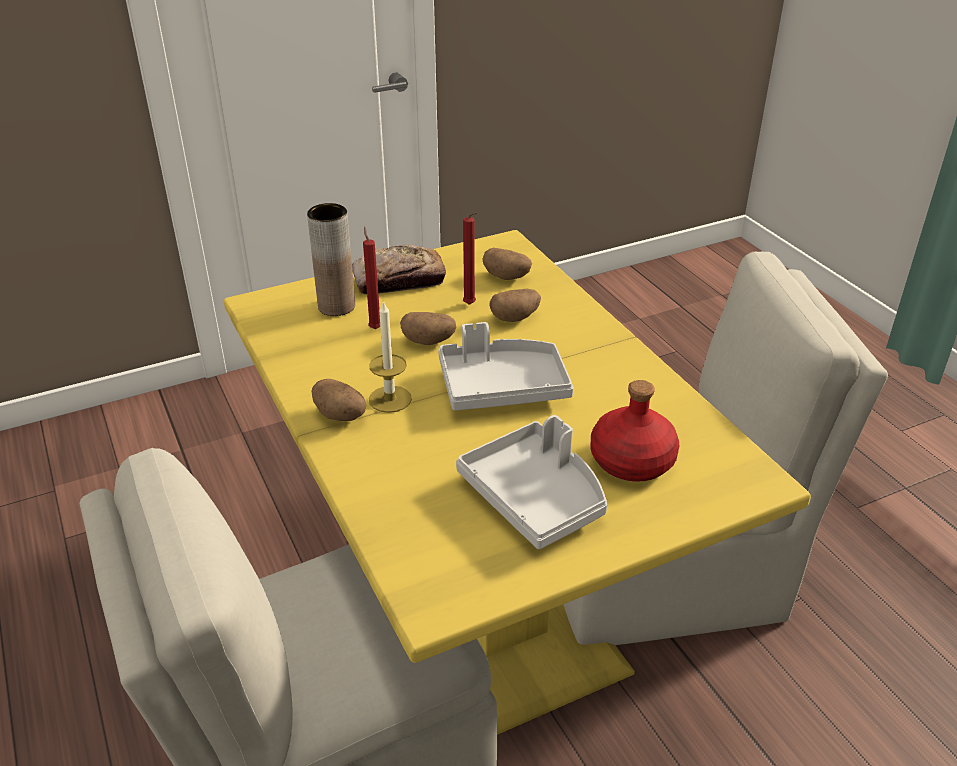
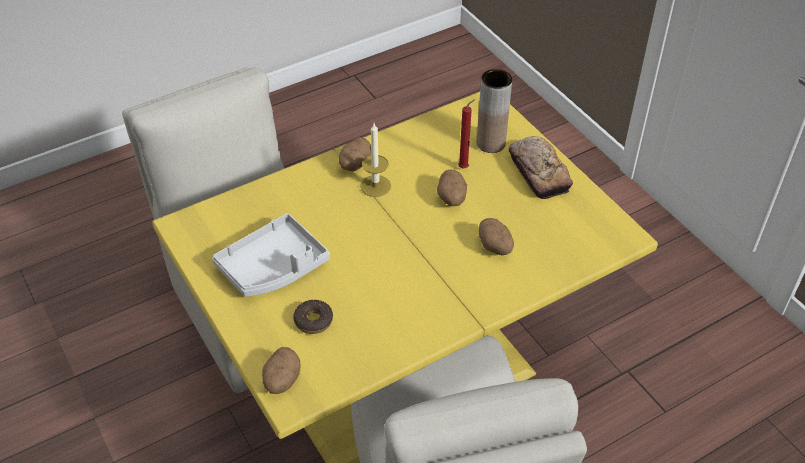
camera: 85 degrees right, 10 degrees up
grey tray [438,322,574,411] -> none
red candle [463,212,477,305] -> none
potato [482,248,532,280] -> potato moved to [262,347,301,394]
red bottle [590,380,680,482] -> donut [293,300,333,334]

